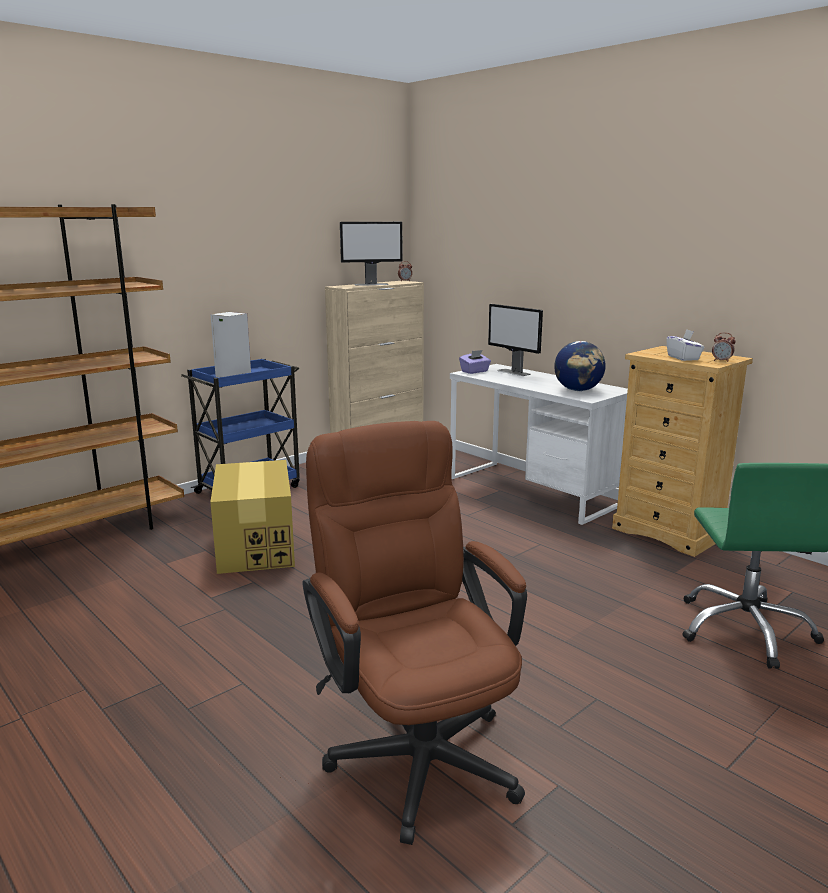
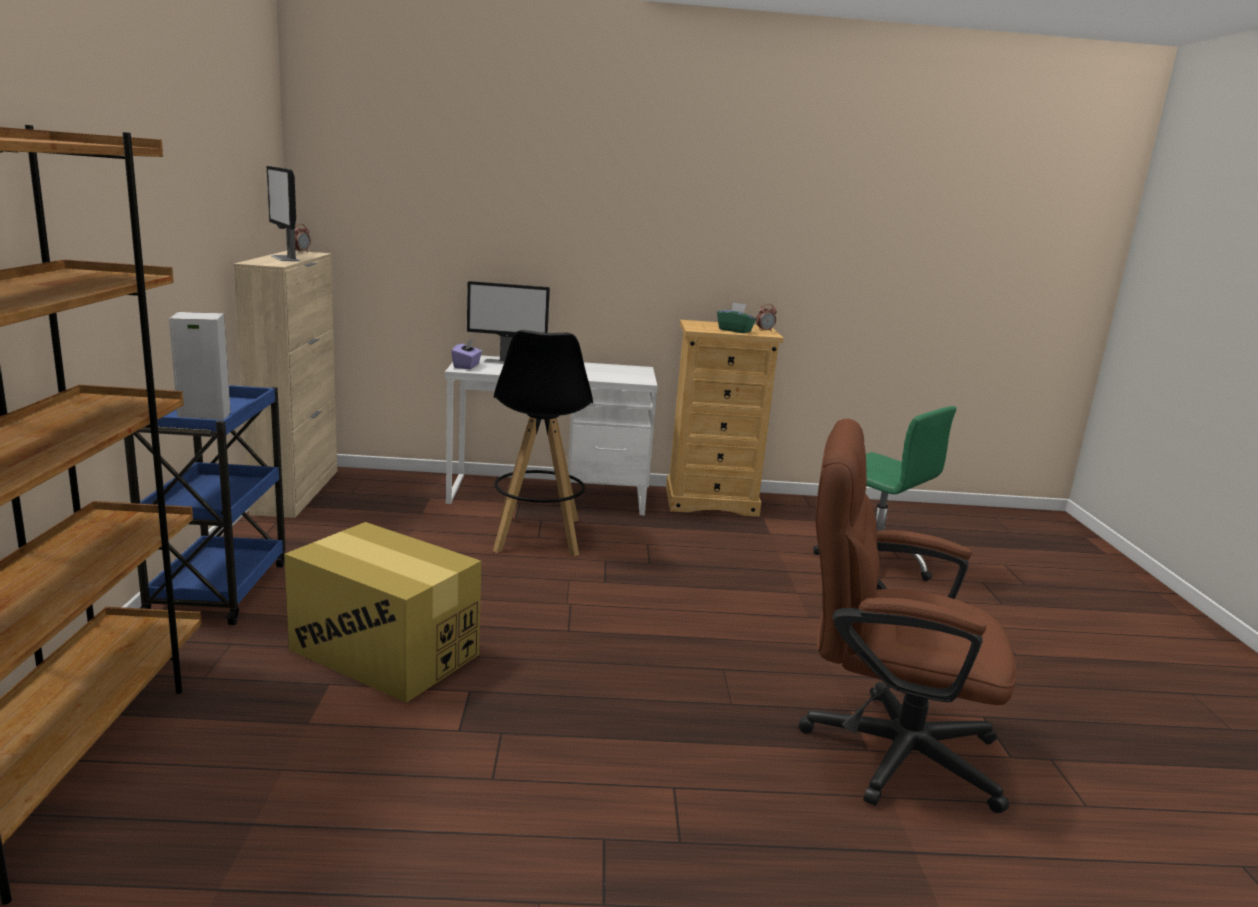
camera: 50 degrees left, 0 degrees up
monitor [340,222,403,286] -> monitor turned 120 degrees clockwise [267,166,300,261]
globe [554,341,606,391] -> none
white tissue box [666,329,704,361] -> green tissue box [717,302,756,333]
none -> black stool [493,330,593,556]

